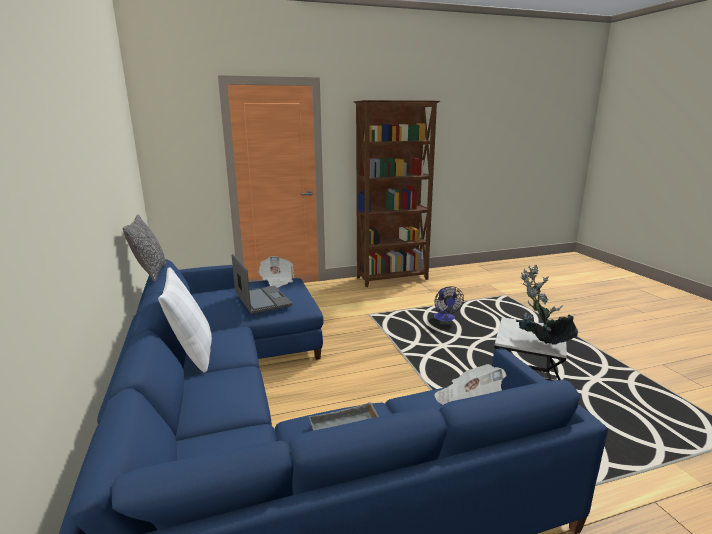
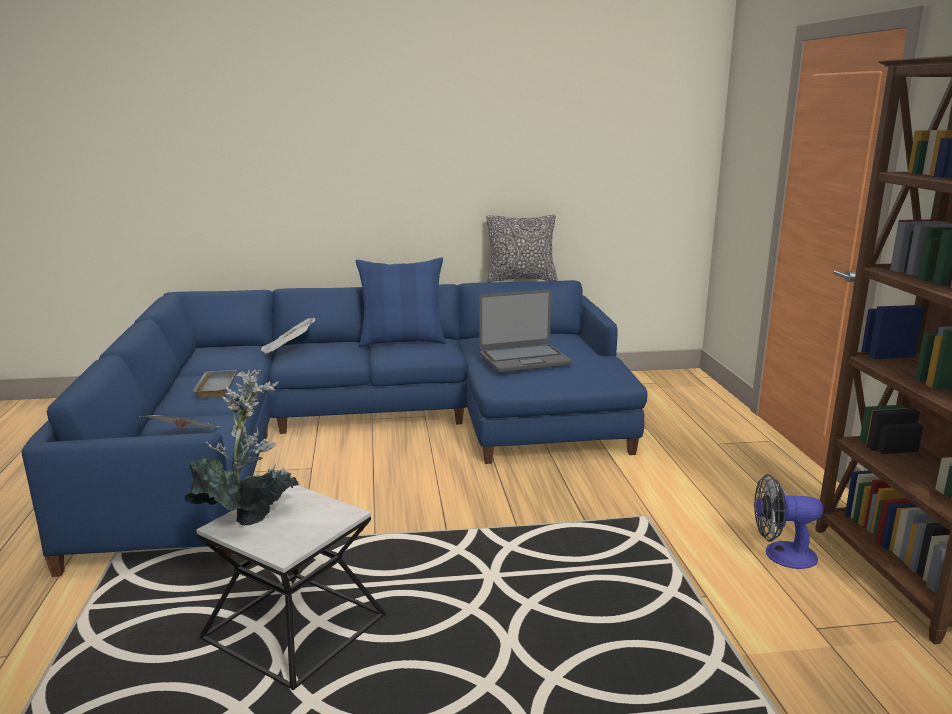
camera: 100 degrees right, 0 degrees up
white pillow [158,267,212,373] -> blue pillow [356,258,446,347]
newspaper [258,256,294,288] -> newspaper moved to [261,318,315,354]
fan [434,286,464,321] -> fan moved to [754,474,823,569]

